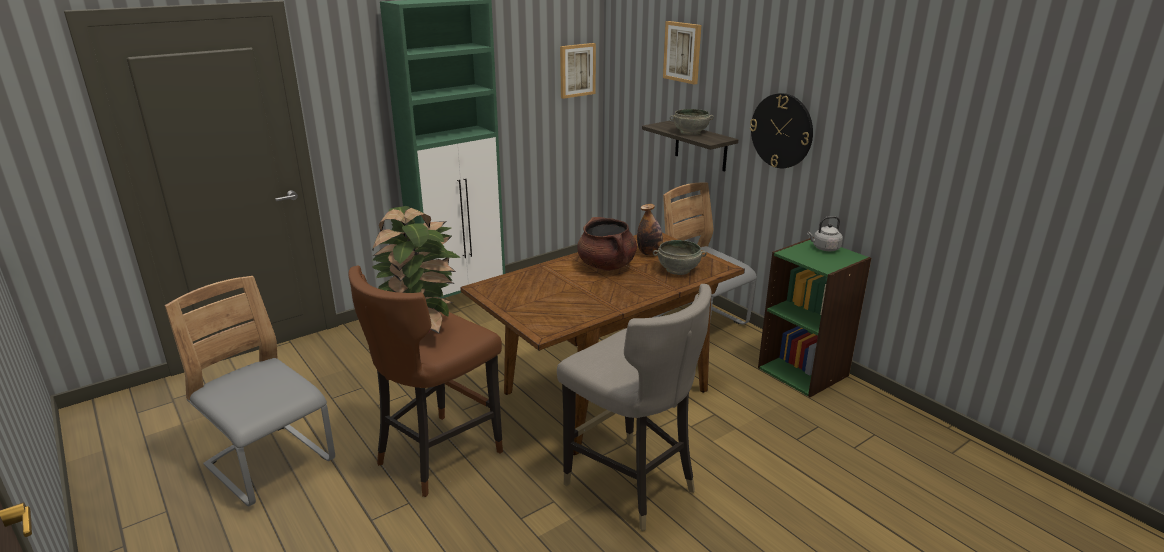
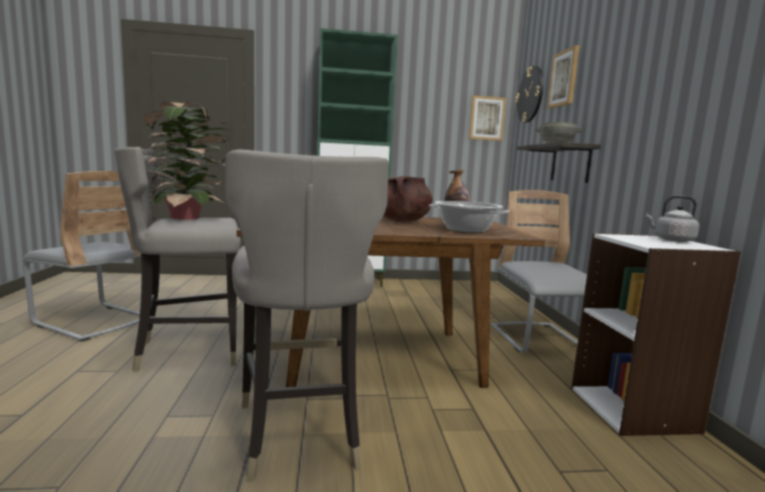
camera: 30 degrees right, 15 degrees down
grey chair [165,276,335,507] -> grey chair turned 135 degrees clockwise [23,171,141,342]
brown stool [348,266,503,497] -> grey stool [114,147,241,372]
grey bowl [653,240,707,275] -> cooking pot [429,201,510,233]
wall clock [750,93,813,168] -> wall clock moved to [515,66,543,123]
green bookcase [758,237,871,397] -> white bookcase [571,233,741,436]

